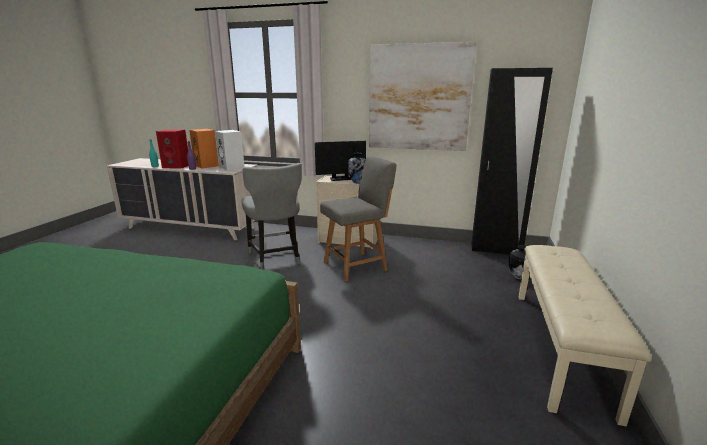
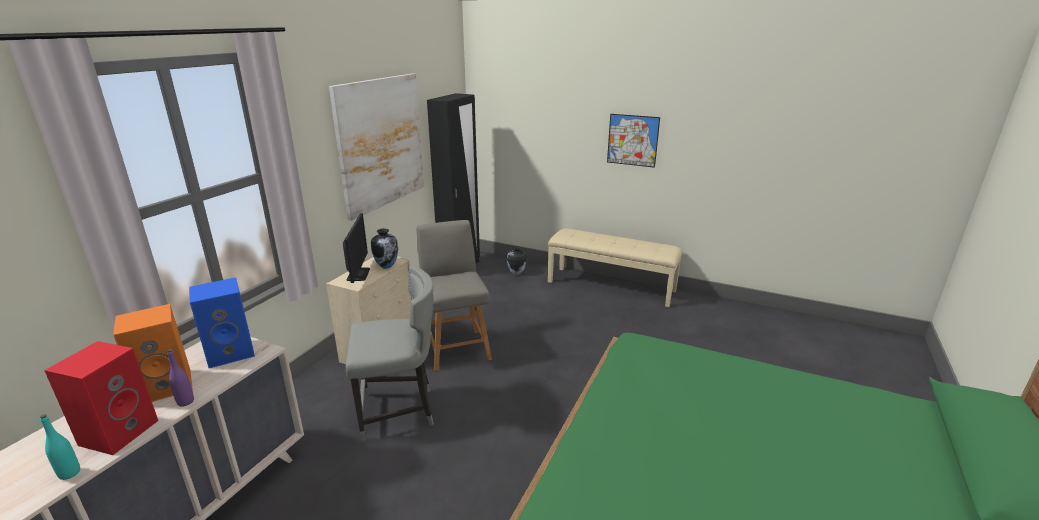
camera: 80 degrees left, 5 degrees up
white speaker [215,130,245,171] -> blue speaker [189,277,255,368]
none -> picture [607,114,660,168]

